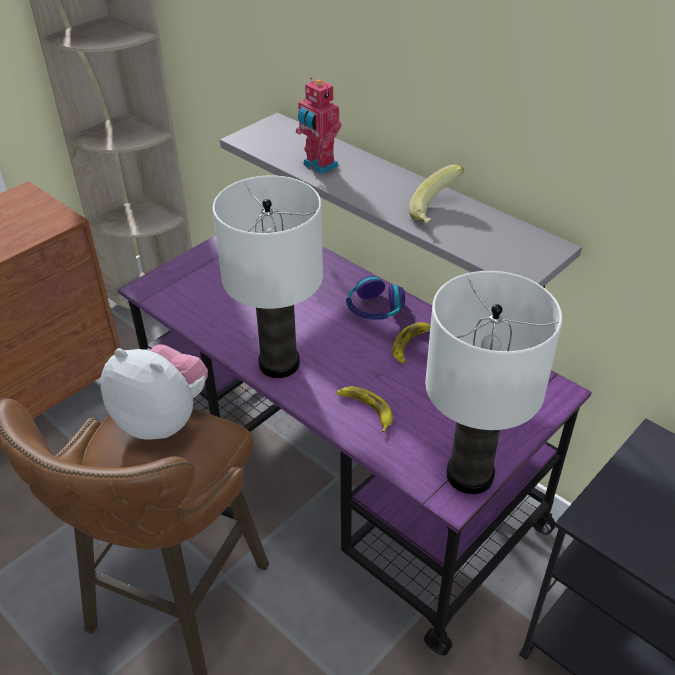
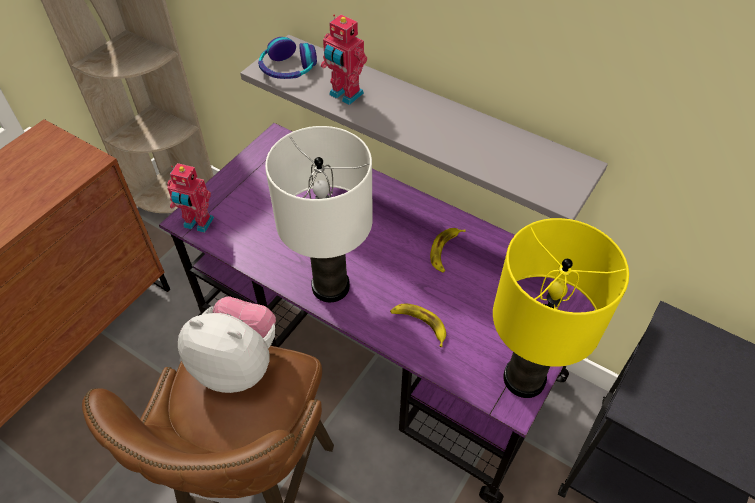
camera: 10 degrees left, 10 degrees up
headphones [346,276,405,320] -> headphones moved to [258,37,317,79]
banana [409,165,464,224] -> none
white table lamp [425,271,563,494] -> yellow table lamp [493,218,629,398]
none -> toy robot [167,163,214,233]

